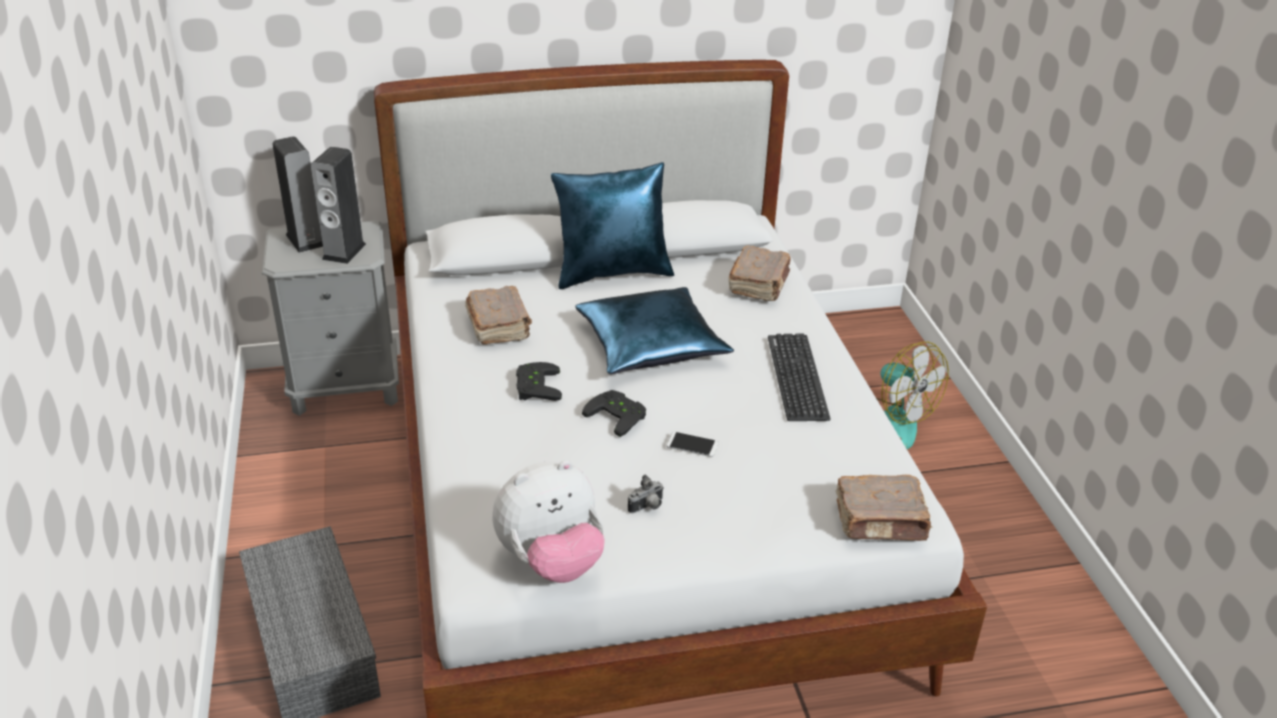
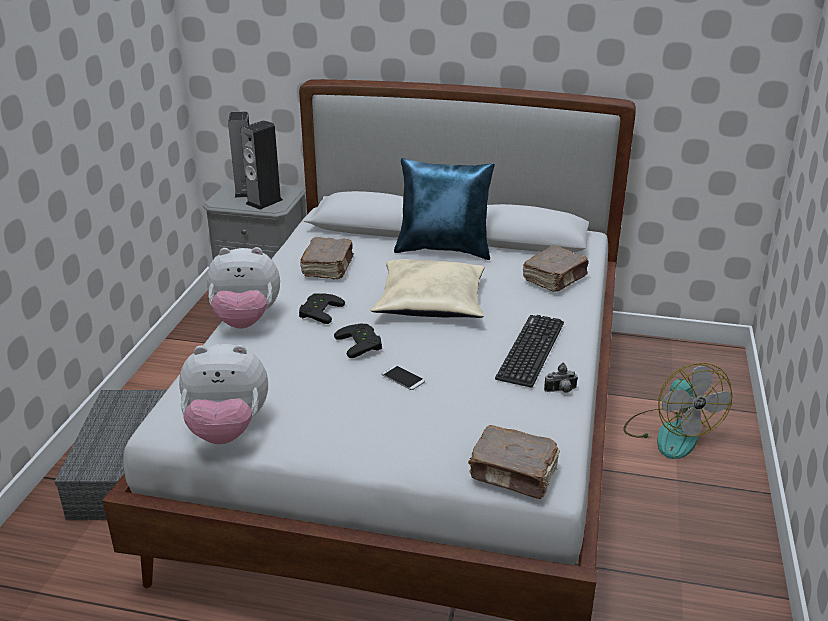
camera: 25 degrees right, 5 degrees down
blue pillow [575,287,734,374] -> beige pillow [370,259,485,318]
camera [628,474,664,513] -> camera moved to [544,363,578,393]
none -> plush toy [207,247,280,329]

